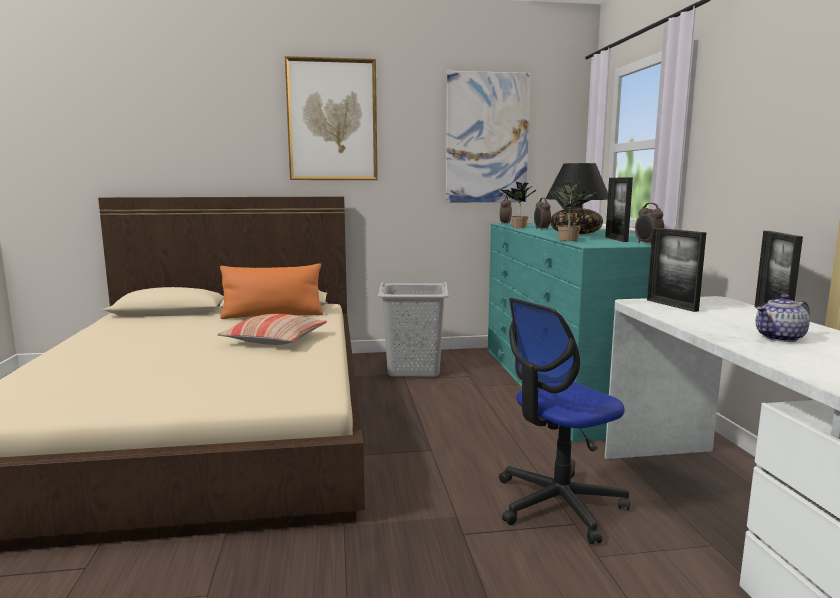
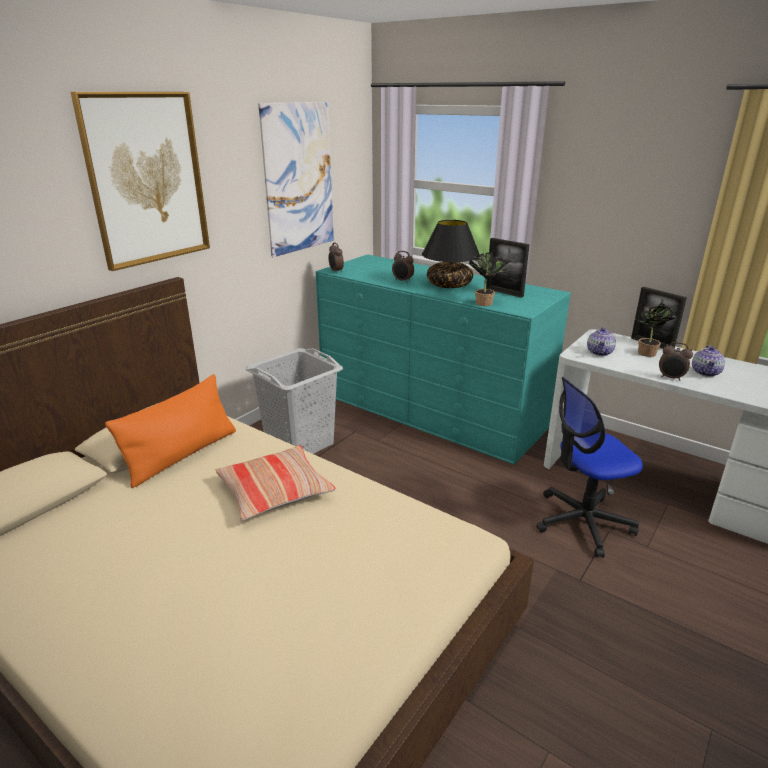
camera: 45 degrees left, 15 degrees up
office chair [499,298,630,544] -> office chair turned 60 degrees clockwise [536,377,643,558]
potted plant [501,182,536,228] -> potted plant moved to [636,303,676,357]
alarm clock [635,203,664,245] -> alarm clock moved to [659,342,693,381]
picture frame [647,228,706,312] -> teapot [587,327,616,356]

